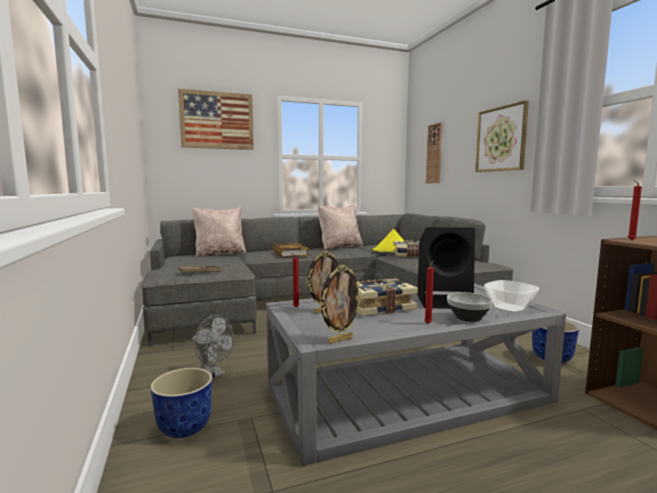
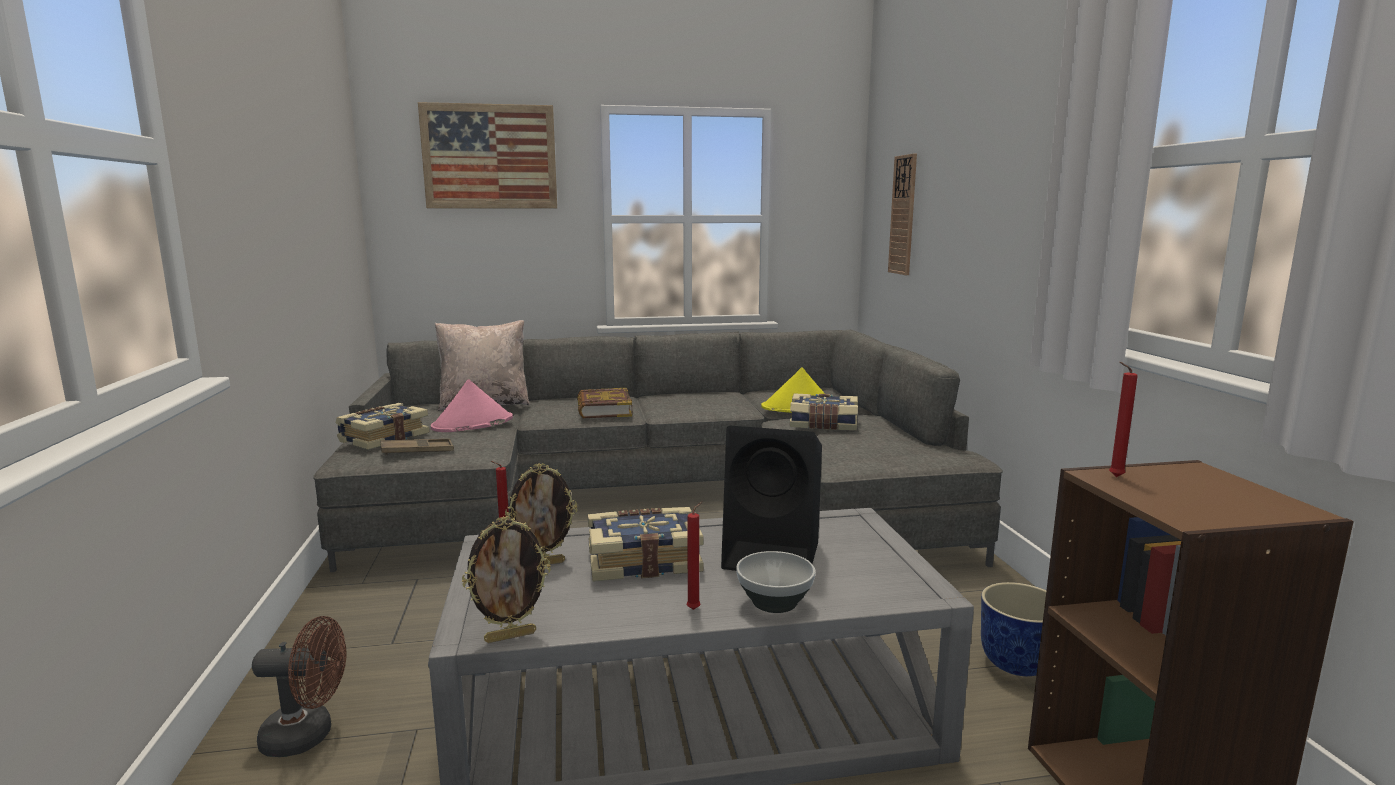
camera: 10 degrees right, 5 degrees up
planter [150,368,212,438] -> brown fan [252,616,346,757]
grey fan [192,315,234,380] -> none
beige pillow [317,205,363,250] -> none
picture [475,100,529,172] -> none
bowl [484,280,539,313] -> none
none -> book [336,403,429,450]
none -> pink hat [431,380,513,432]

